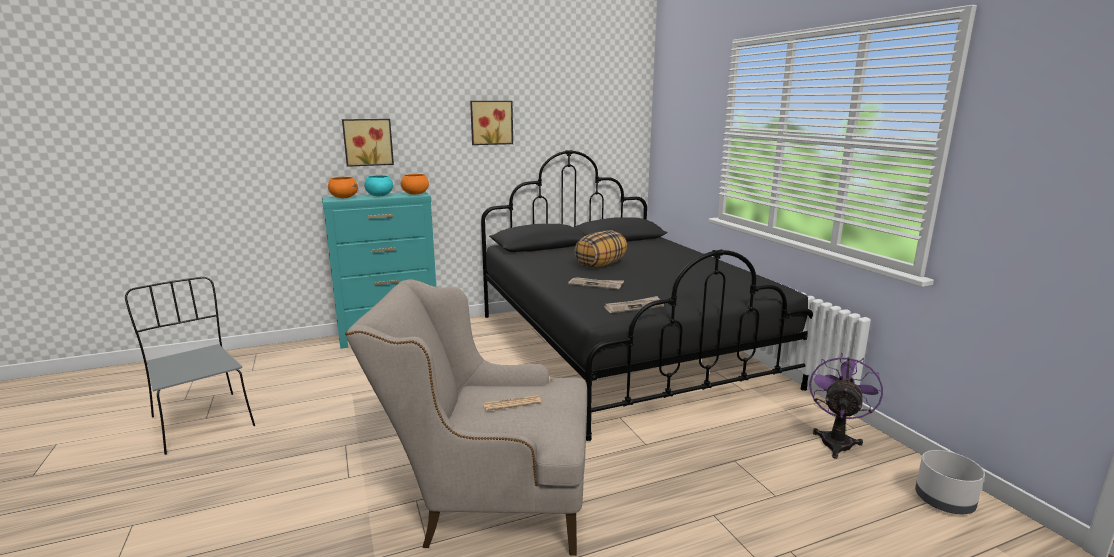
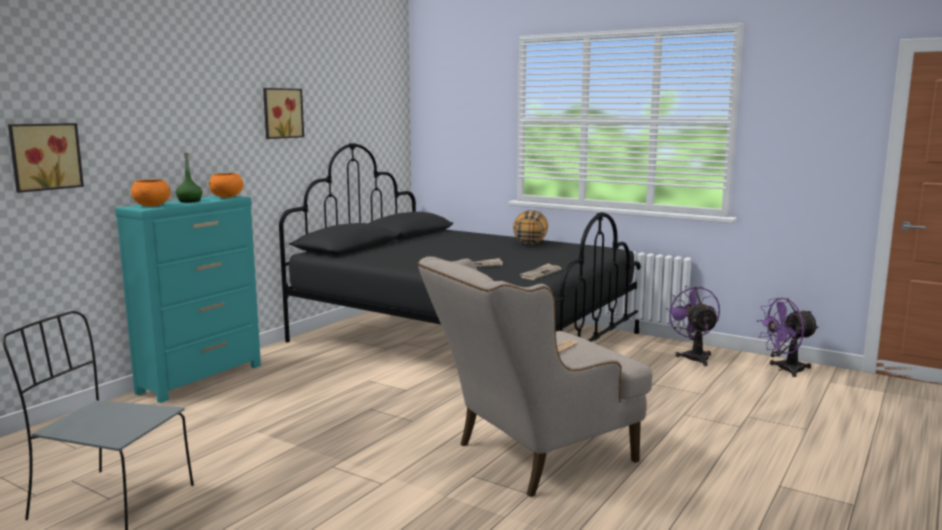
camera: 35 degrees left, 5 degrees down
picture [342,119,394,167] -> picture moved to [8,123,84,193]
turquoise bowl [364,175,393,196] -> green bottle [176,152,203,203]
pillow [575,231,627,267] -> pillow moved to [513,210,548,245]
grey planter [915,450,985,514] -> purple fan [757,298,819,377]

